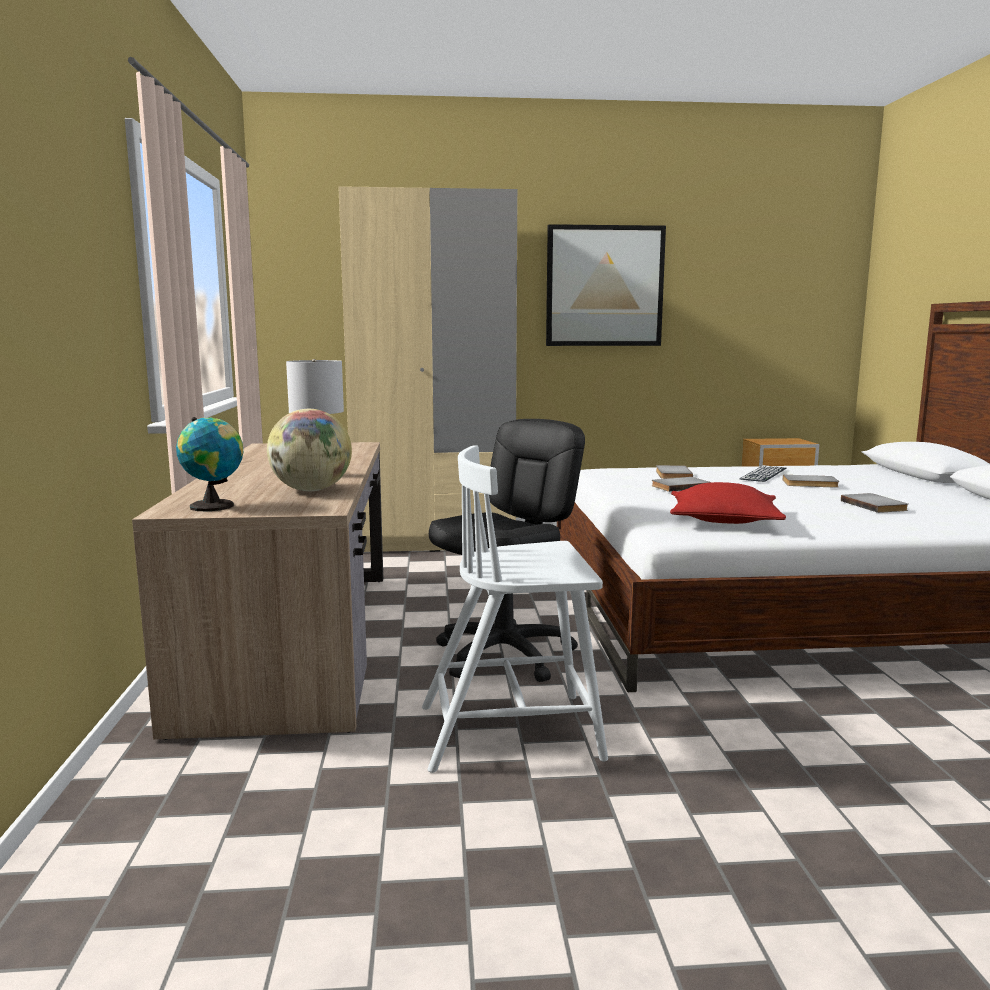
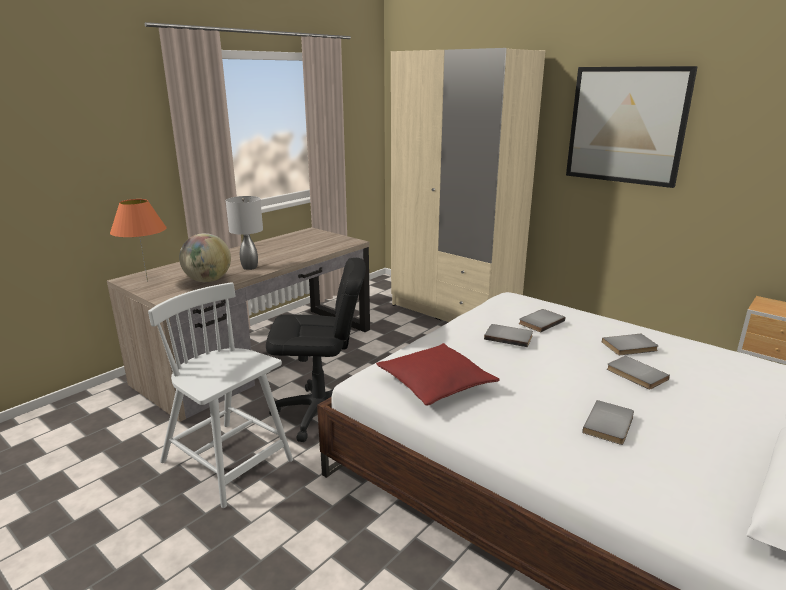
camera: 45 degrees right, 10 degrees up
globe [176,417,243,511] -> orange table lamp [110,199,167,281]
keyboard [740,465,786,482] -> grey book [602,334,659,355]

